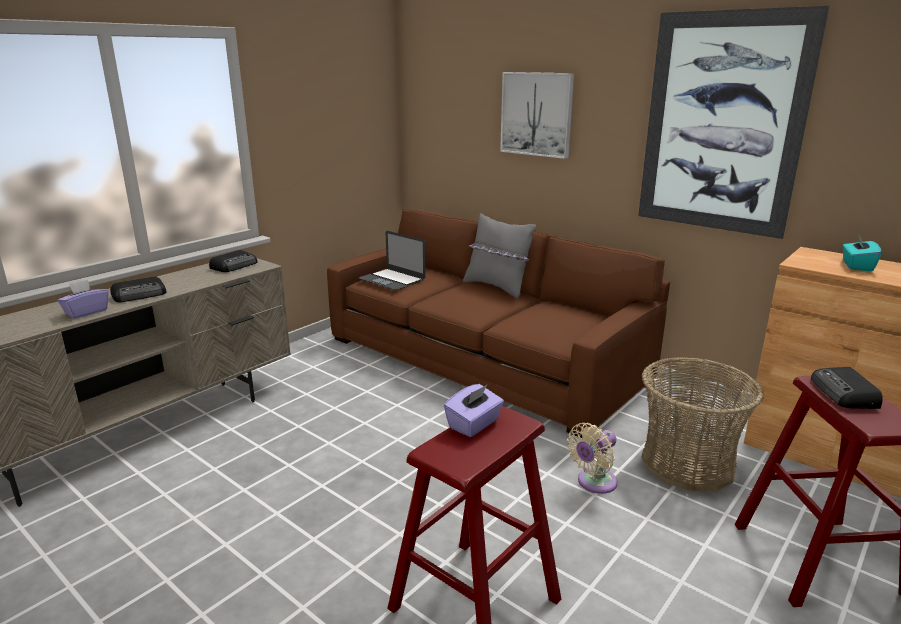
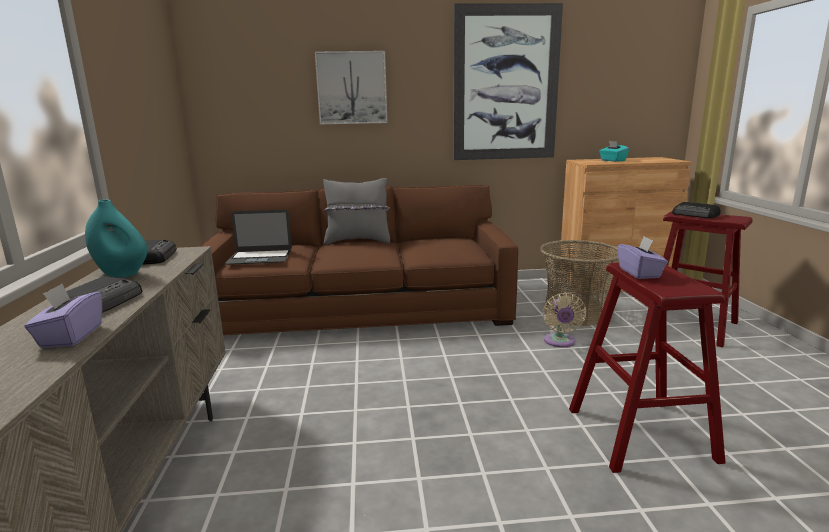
camera: 45 degrees left, 5 degrees down
none -> turquoise vase [85,199,147,277]

